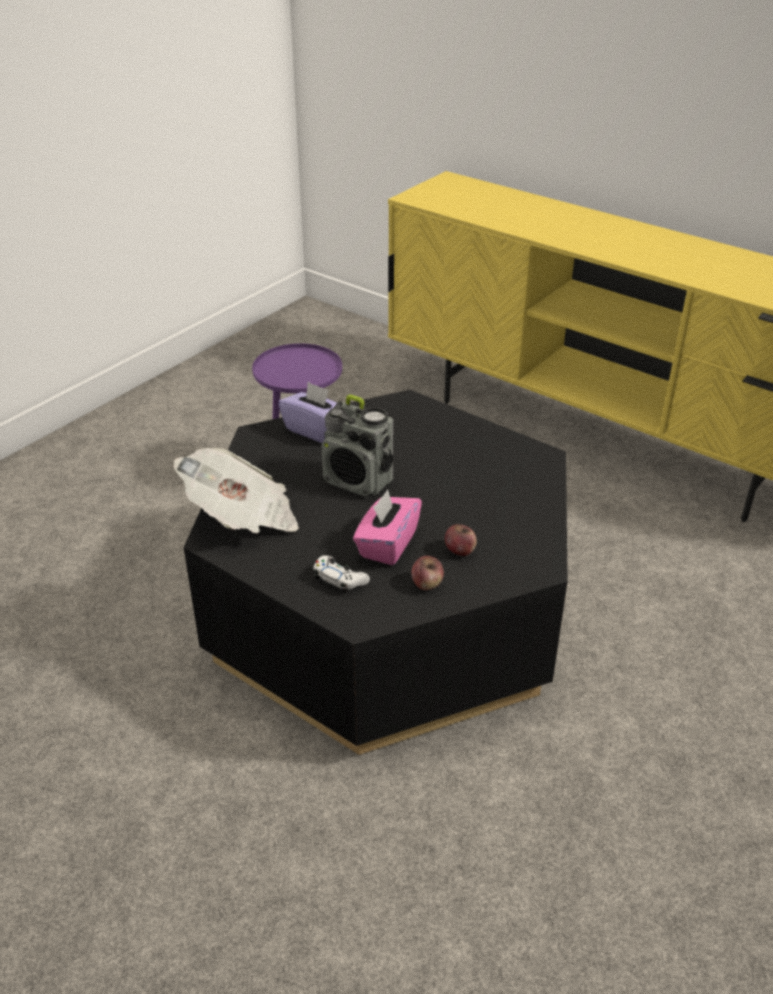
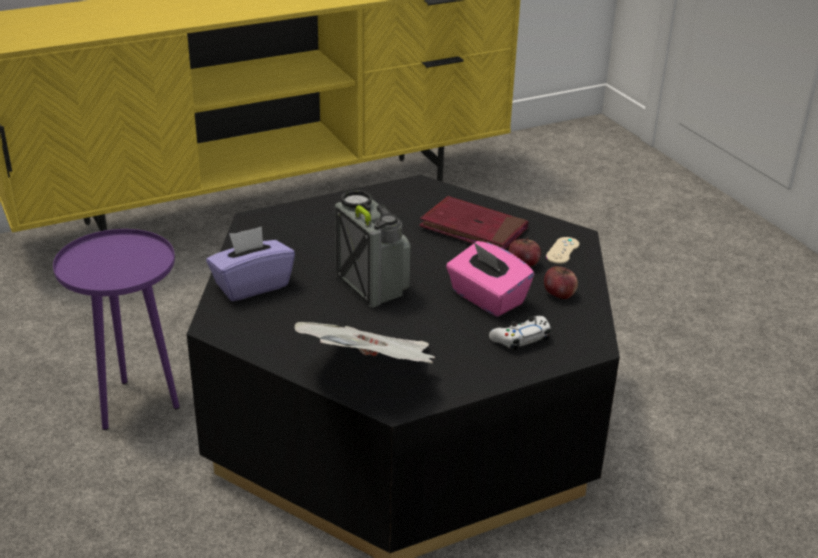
camera: 65 degrees left, 5 degrees down
radio [321,394,393,496] -> radio turned 90 degrees counterclockwise [335,190,411,308]
none -> red book [419,196,528,250]
none -> beige game controller [546,237,579,264]

